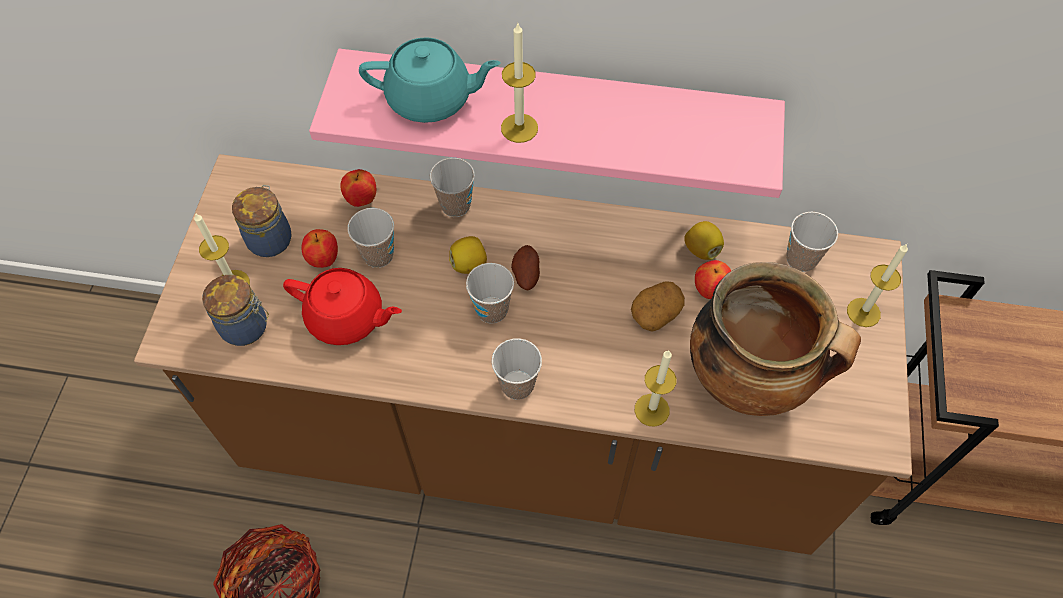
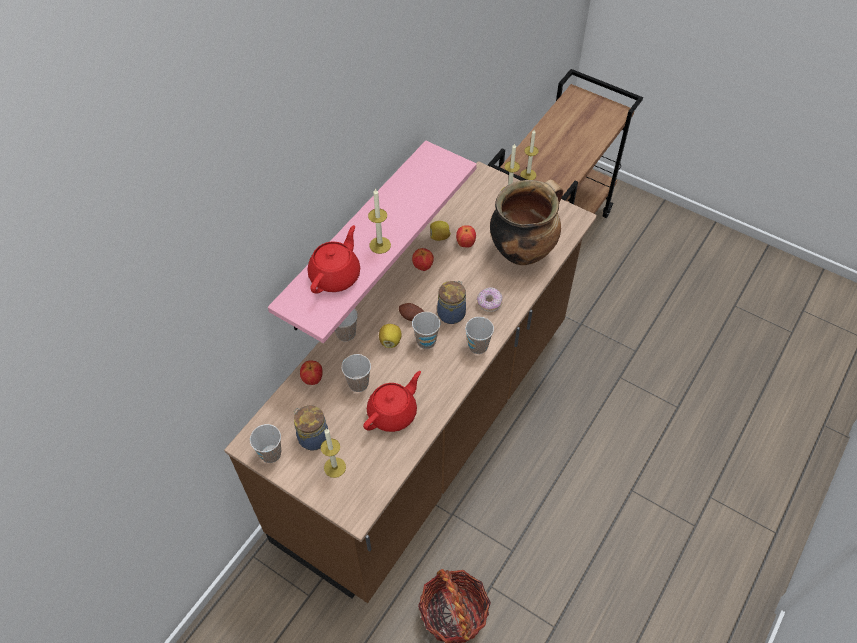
camera: 65 degrees left, 5 degrees down
jar [202,275,269,346] -> jar moved to [437,281,466,324]
apple [301,229,338,268] -> apple moved to [412,248,434,271]
turquoise teapot [359,37,500,123] -> red teapot [307,225,360,294]
potato [631,281,685,332] -> none
candle [635,350,677,427] -> candle moved to [520,130,539,180]
cup [786,212,838,272] -> cup moved to [250,424,281,463]
none -> donut [477,287,503,312]

